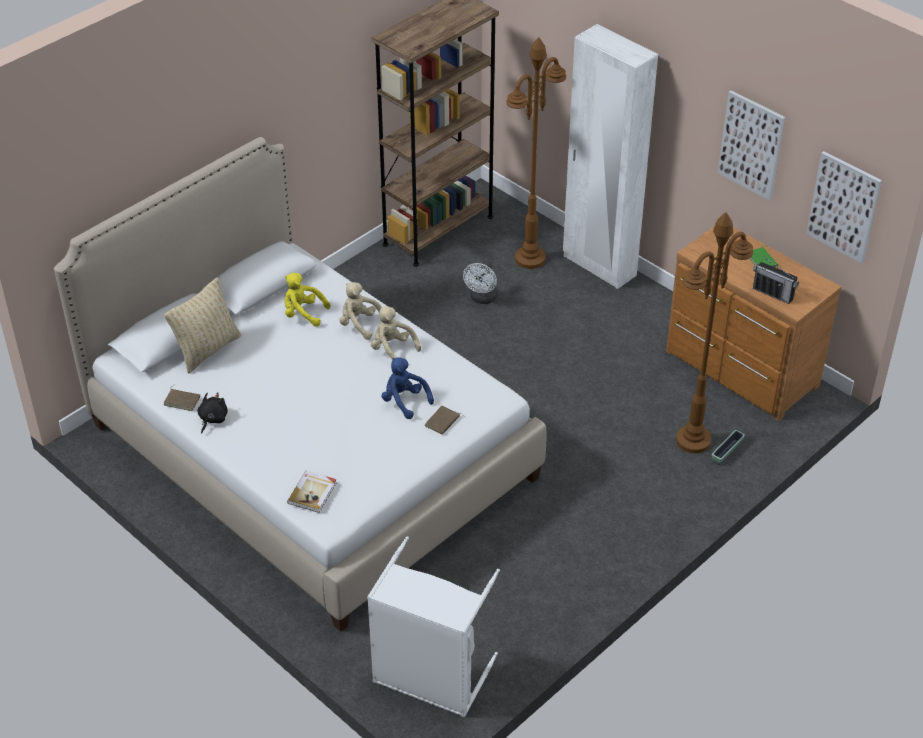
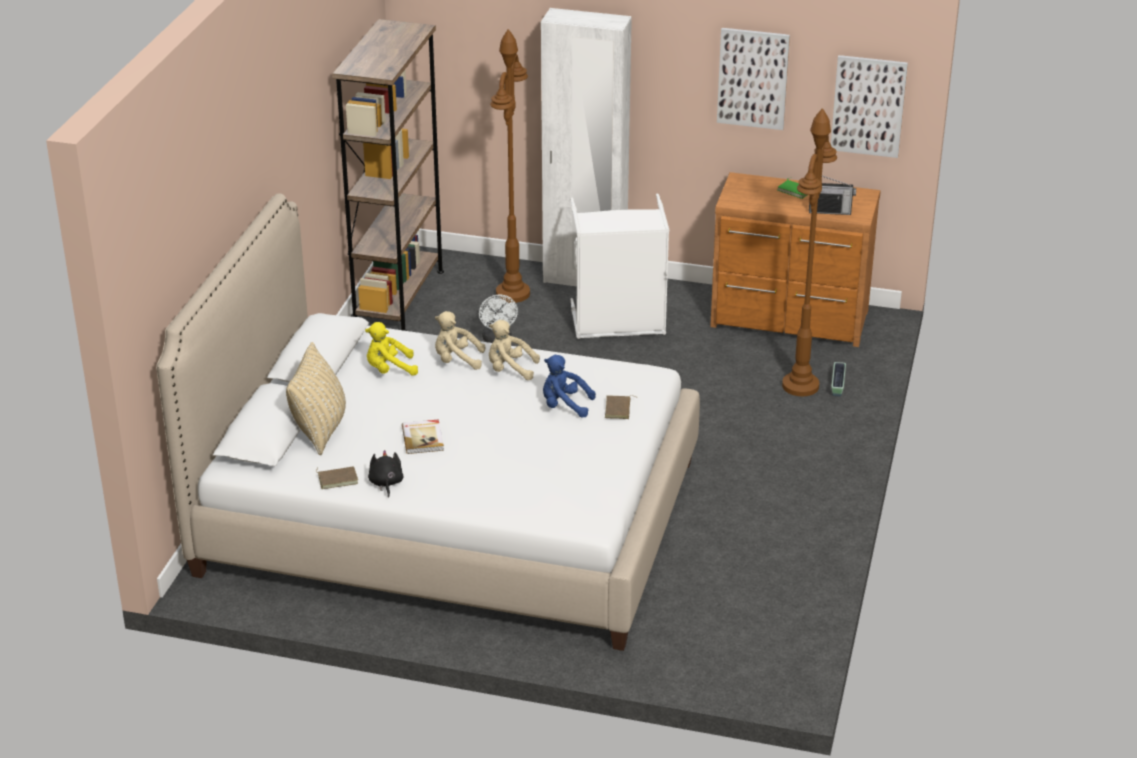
camera: 30 degrees left, 10 degrees down
book [287,471,337,513] -> book moved to [402,419,444,454]
white laundry basket [367,536,500,717] -> white laundry basket moved to [570,194,669,339]

